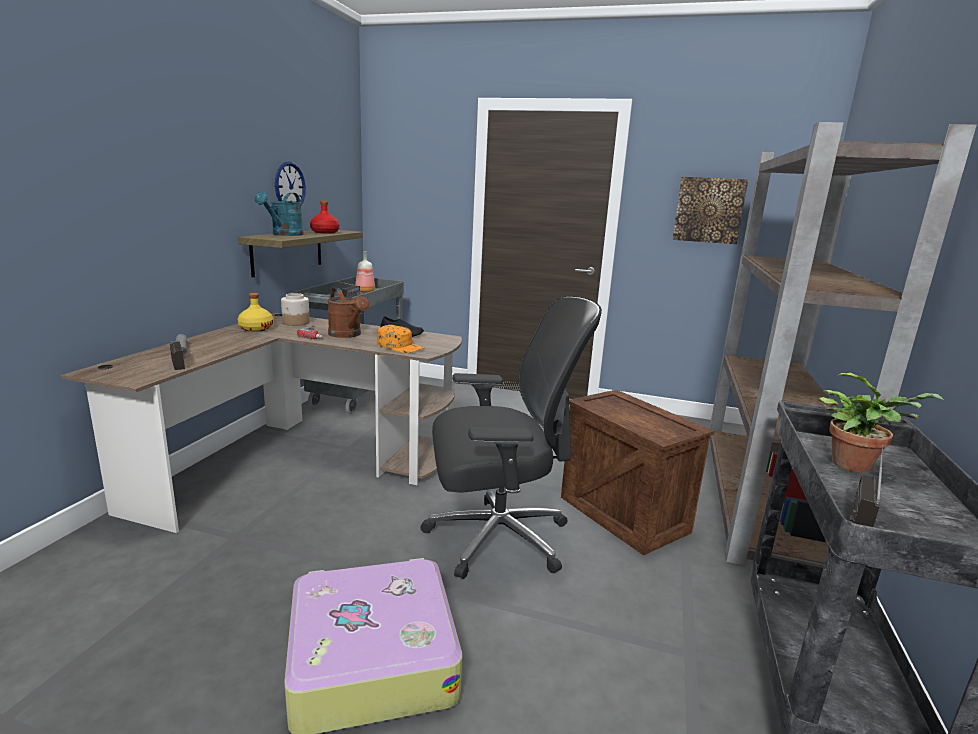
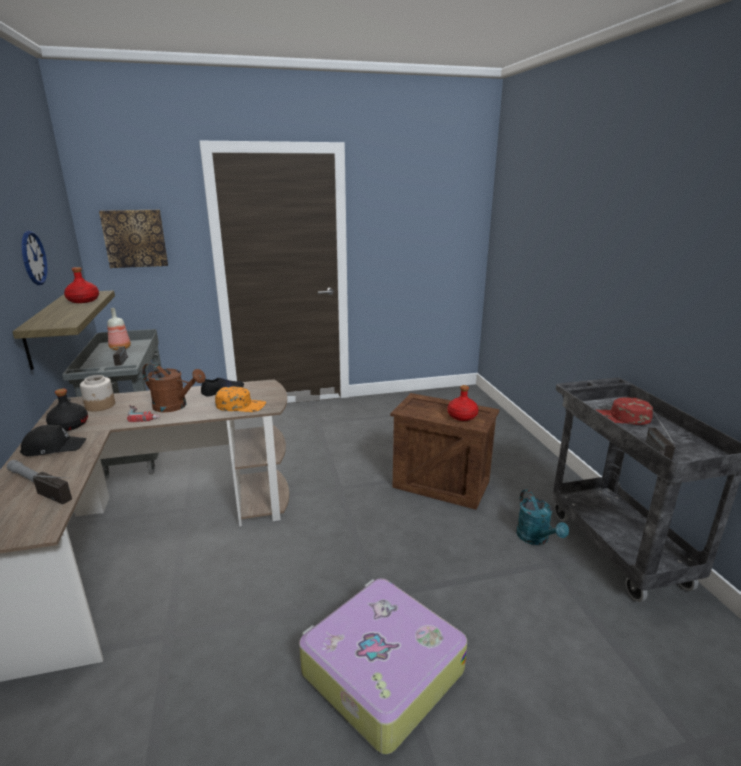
camera: 30 degrees left, 5 degrees up
yellow bottle [238,293,274,332] -> black bottle [46,389,88,431]
turquoise watering can [254,191,304,236] -> turquoise watering can moved to [516,489,569,545]
office chair [420,296,602,579] -> none
picture [673,177,748,244] -> picture moved to [99,210,168,268]
brown bookcase [709,122,977,567] -> none
potted plant [819,372,943,473] -> red cap [597,397,653,425]
none -> black cap [20,425,86,456]
none -> red bottle [448,385,479,421]

